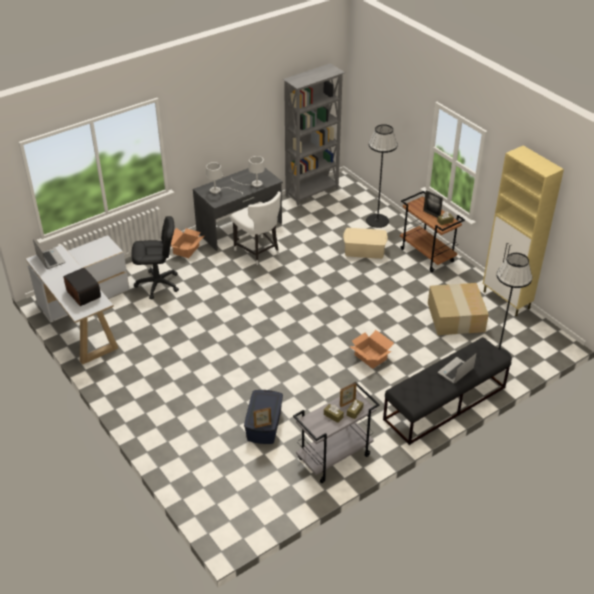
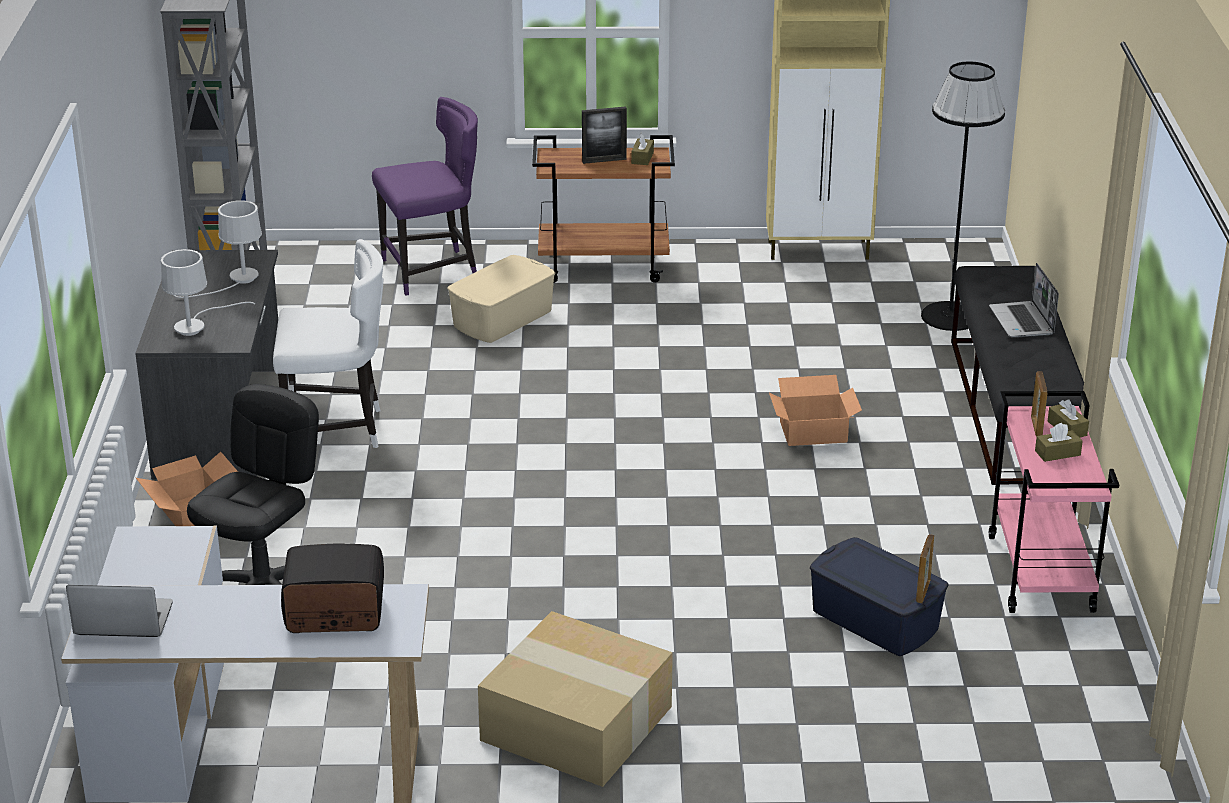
camera: 55 degrees left, 10 degrees down
grey cart [293,382,380,483] -> pink cart [989,391,1119,613]
black floor lamp [366,124,398,228] -> purple chair [372,97,478,296]
cardboard box [428,283,489,335] -> cardboard box moved to [478,611,673,787]

